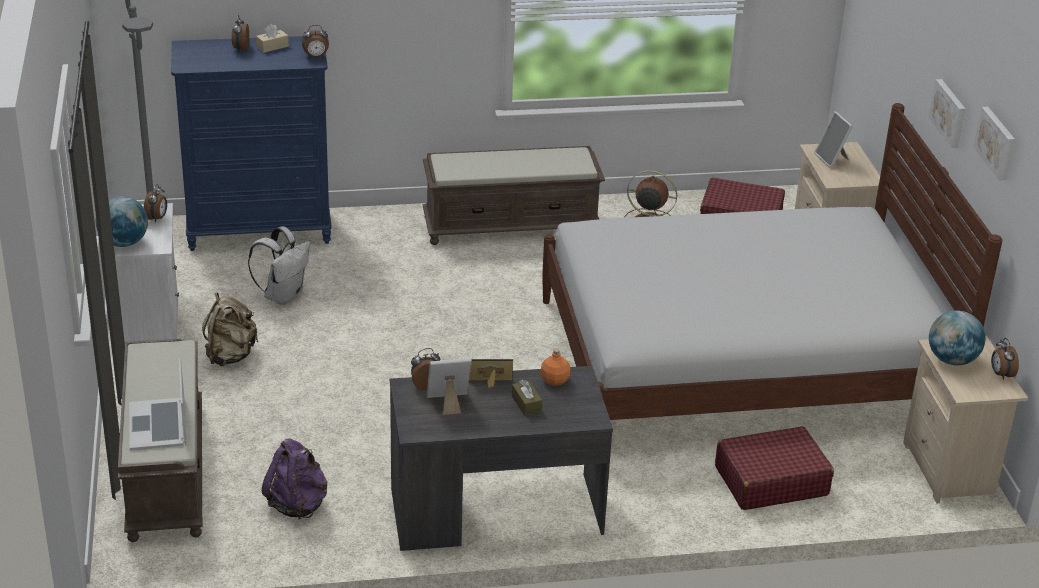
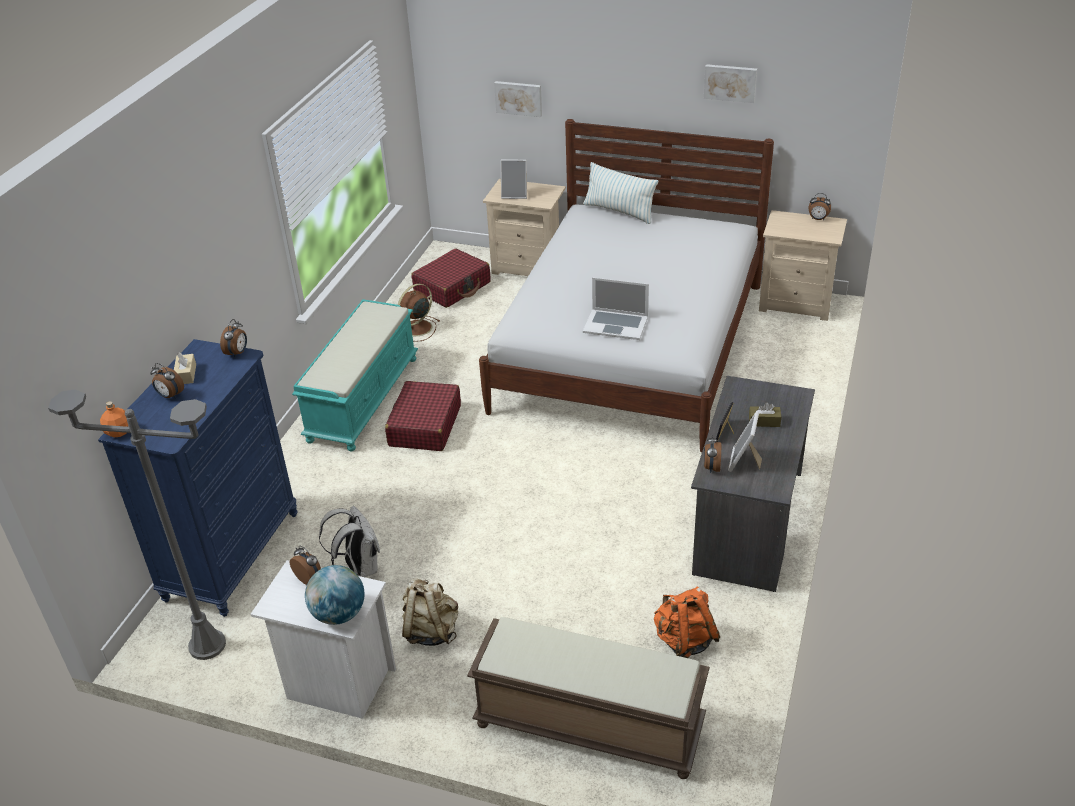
camera: 60 degrees left, 5 degrees up
laptop [129,358,187,451] -> laptop moved to [583,277,649,340]
purple backpack [262,438,327,519] -> orange backpack [654,587,720,658]
brown bench [423,146,605,245] -> turquoise bench [292,299,418,451]
orange bottle [541,348,570,386] -> orange bottle moved to [100,401,129,437]
red suitcase [715,426,834,510] -> red suitcase moved to [385,381,461,451]
picture [929,79,965,148] -> picture moved to [494,81,542,117]
globe [929,310,985,366] -> none
none -> pillow [583,162,658,224]

